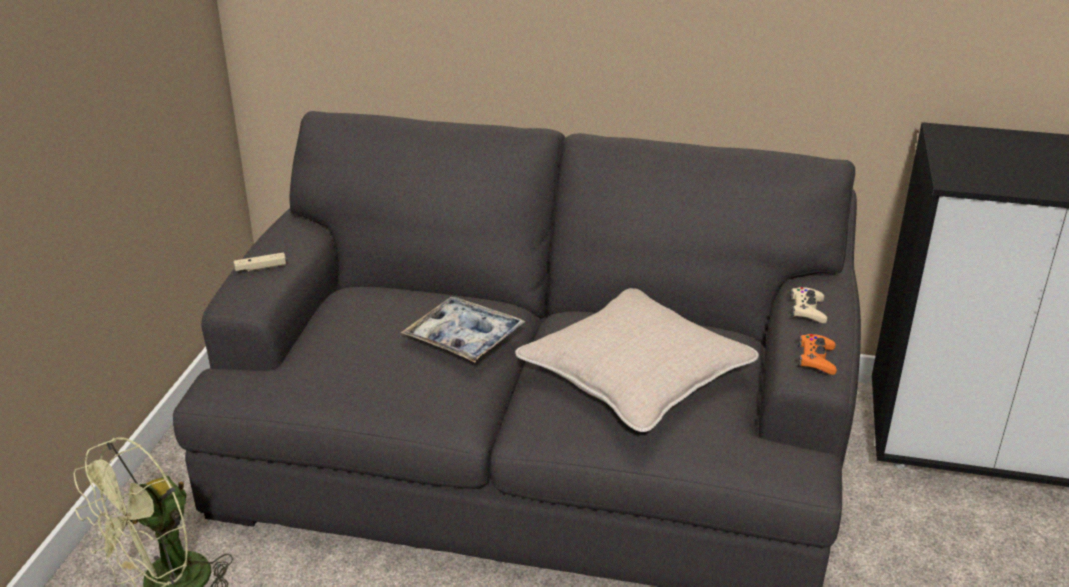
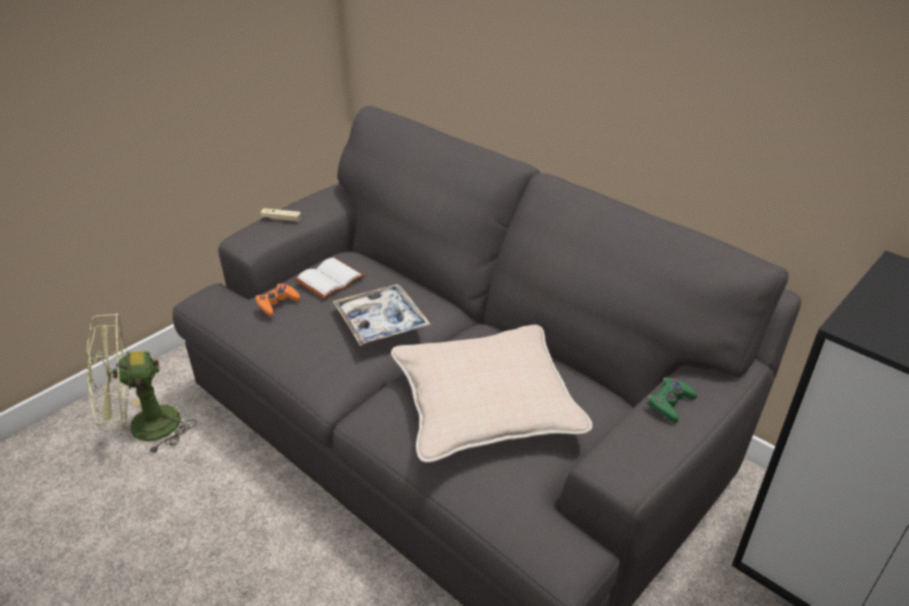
camera: 30 degrees right, 5 degrees up
beige game controller [790,287,827,323] -> green game controller [647,377,697,423]
orange game controller [798,334,837,375] -> orange game controller moved to [255,283,300,316]
none -> white book [294,258,365,299]

